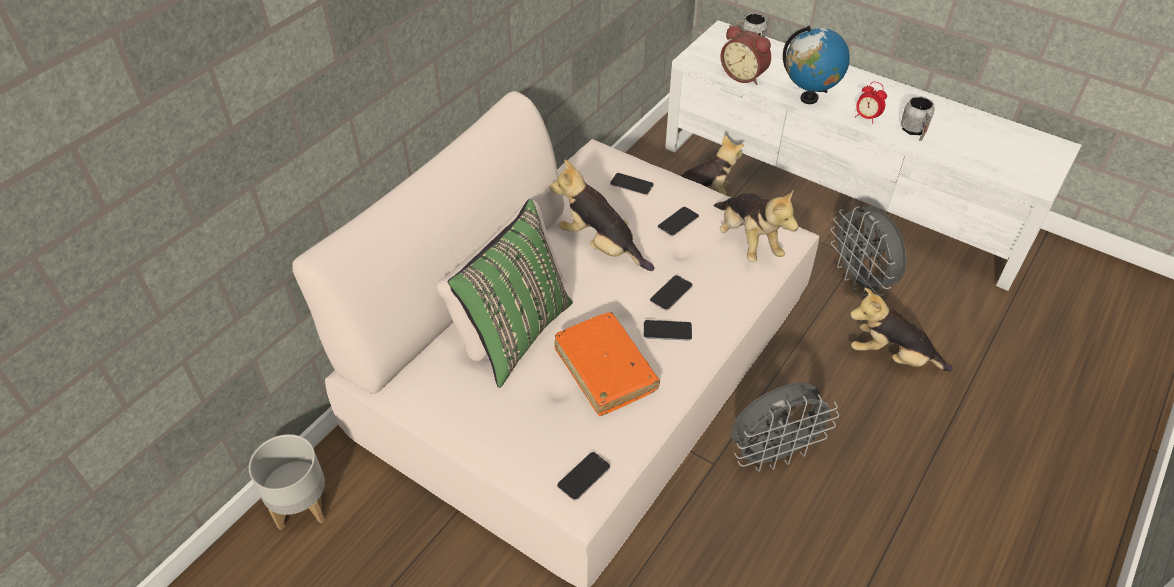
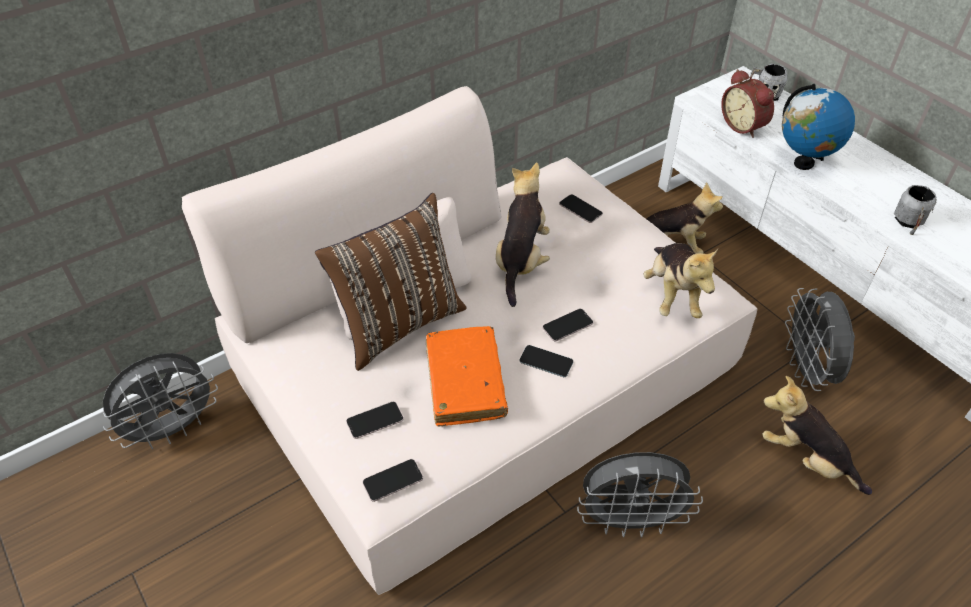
camera: 20 degrees right, 0 degrees up
grey planter [249,434,326,530] -> grey fan [103,353,218,449]
green pillow [448,199,573,388] -> brown pillow [315,193,467,371]
plush toy [550,160,654,271] -> plush toy turned 45 degrees clockwise [496,162,550,307]
phone [658,207,699,237] -> phone moved to [346,401,404,439]
alarm clock [855,82,887,124] -> none

